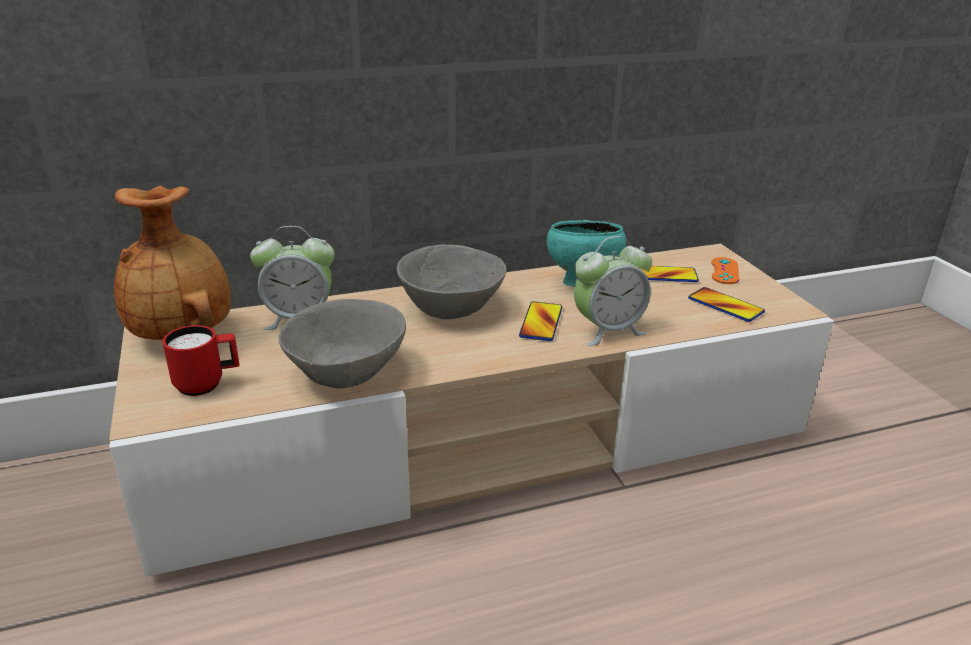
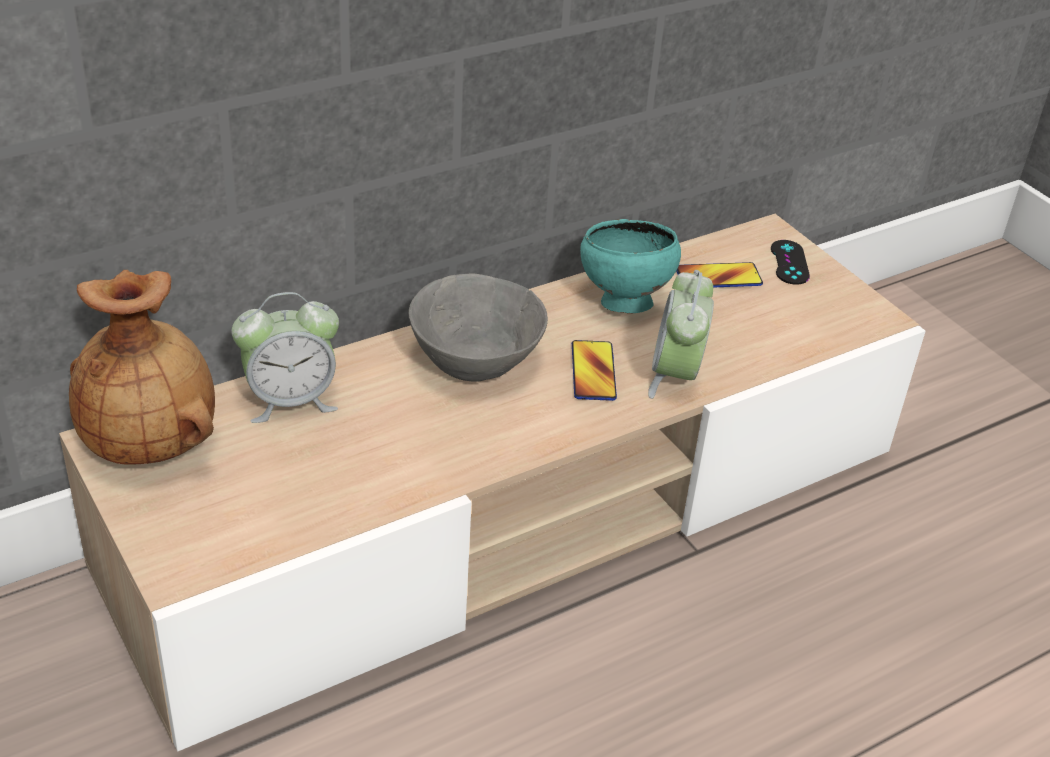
camera: 15 degrees left, 10 degrees up
red mug [162,325,240,396] -> none
grey bowl [278,299,406,388] -> none
alarm clock [574,236,652,346] -> alarm clock turned 135 degrees clockwise [648,270,714,399]
phone [688,287,765,322] -> none
orange game controller [711,257,739,284] -> black game controller [771,240,810,285]

